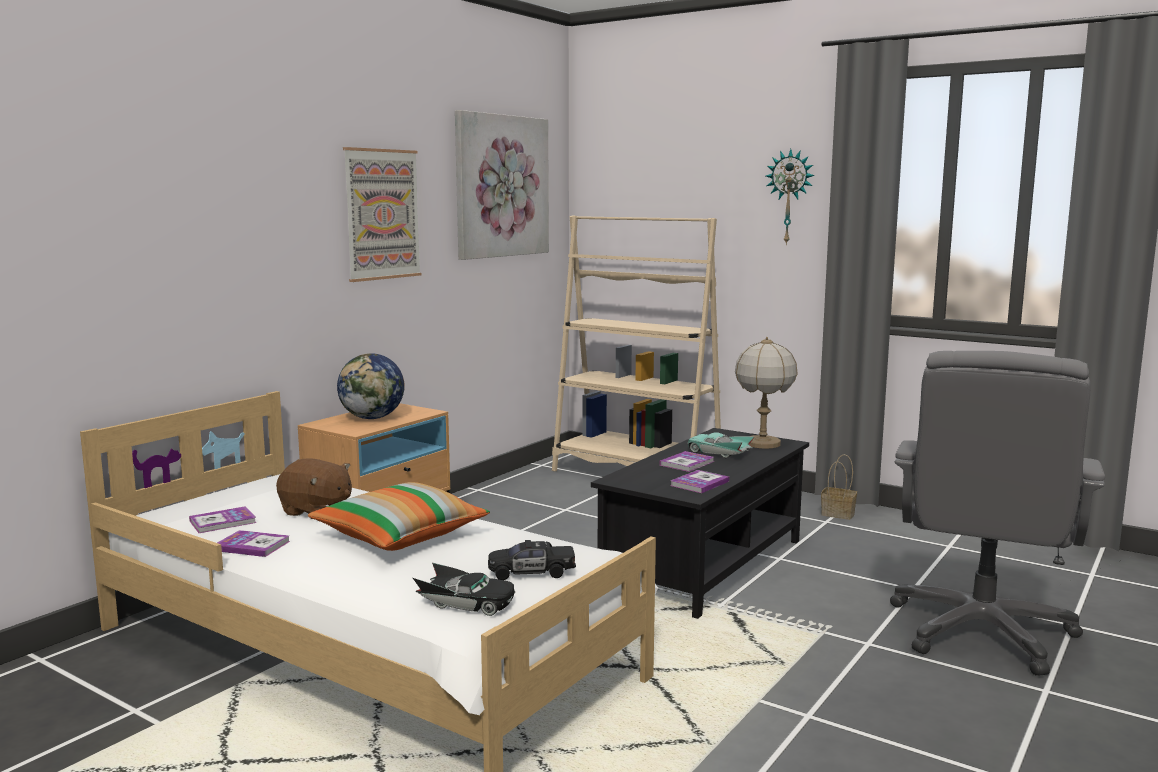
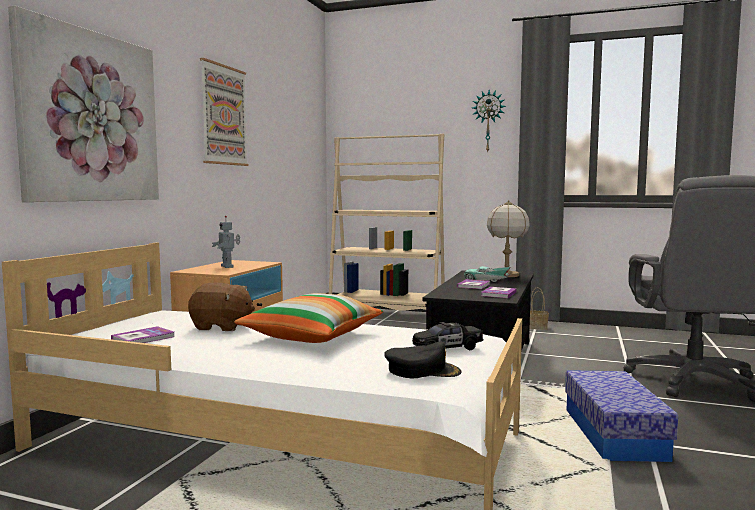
camera: 15 degrees left, 5 degrees down
book [217,530,290,557] -> none
globe [337,353,404,419] -> toy robot [212,216,240,268]
black toy car [413,563,515,616] -> black cap [384,342,462,378]
picture [455,110,549,260] -> picture moved to [8,5,159,202]
none -> storage box [565,370,678,462]

